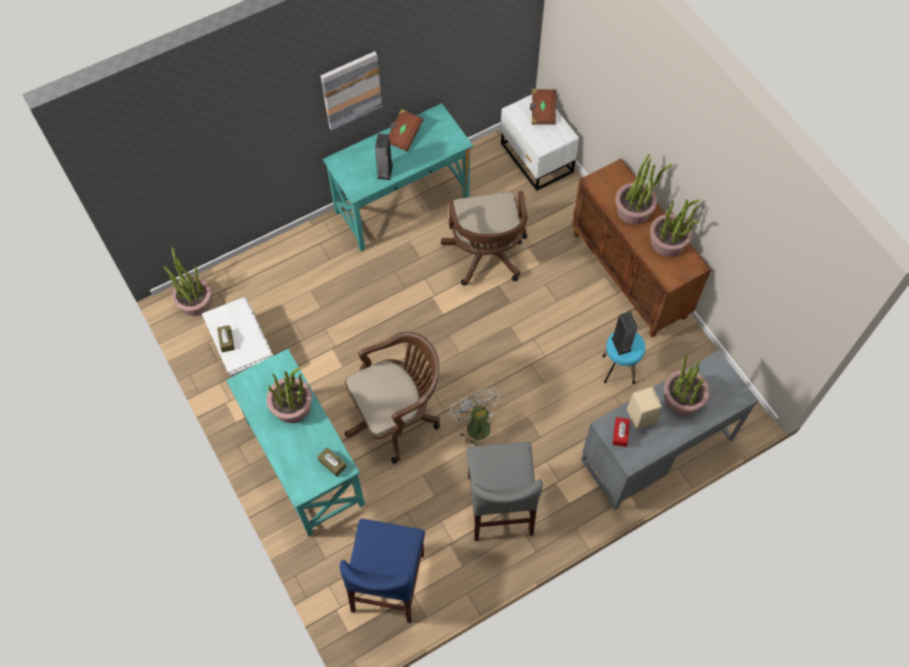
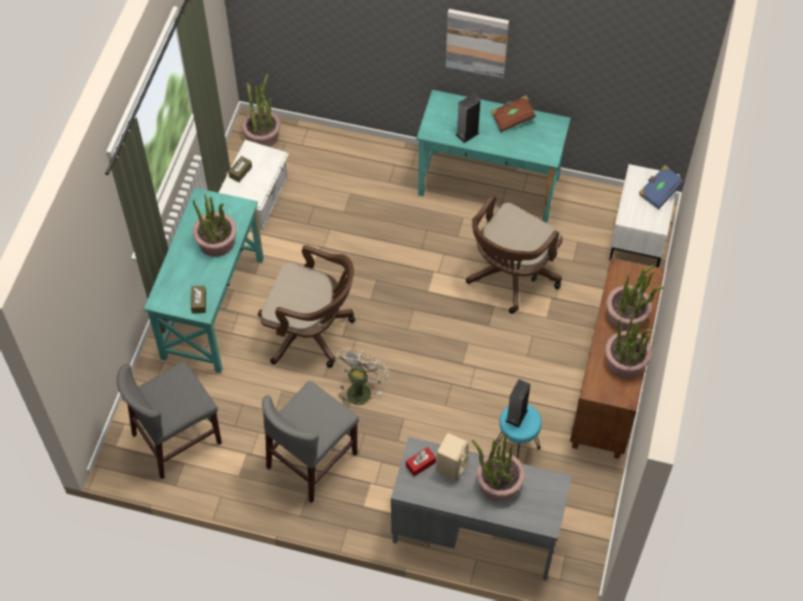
camera: 45 degrees right, 5 degrees down
blue chair [340,519,425,623] -> grey chair [117,361,222,479]
brown book [530,89,556,125] -> blue book [638,165,685,209]

